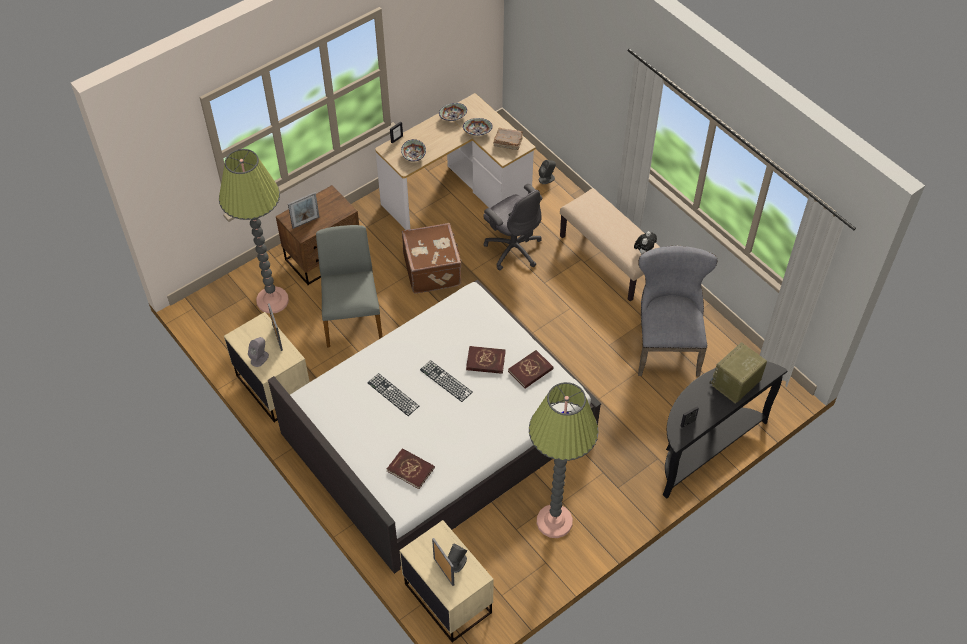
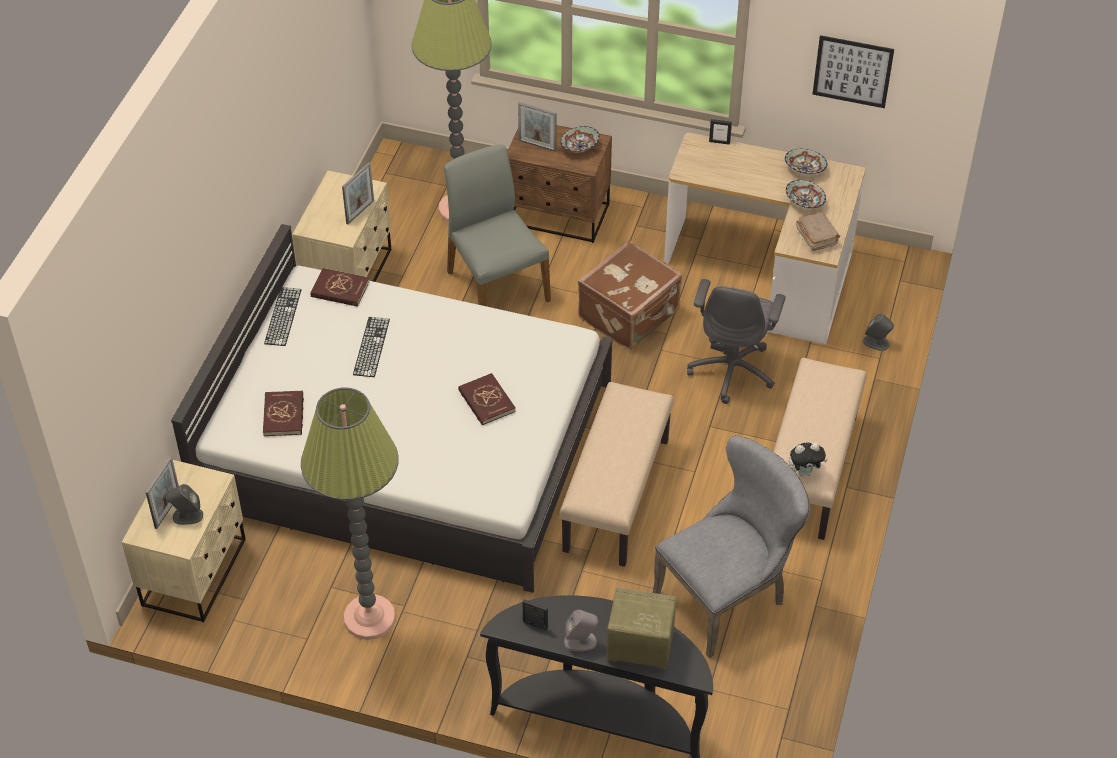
camera: 55 degrees right, 5 degrees down
grey speaker [248,337,269,367] -> grey speaker moved to [564,610,598,651]
grey chair [316,225,383,348] -> grey chair turned 75 degrees counterclockwise [444,145,551,306]
bowl [401,139,426,162] -> bowl moved to [561,126,600,152]
keyboard [420,360,472,402] -> keyboard moved to [264,287,302,346]
red book [508,350,553,389] -> red book moved to [310,268,370,307]
none -> beige bench [559,382,674,567]
none -> picture [812,35,894,108]

